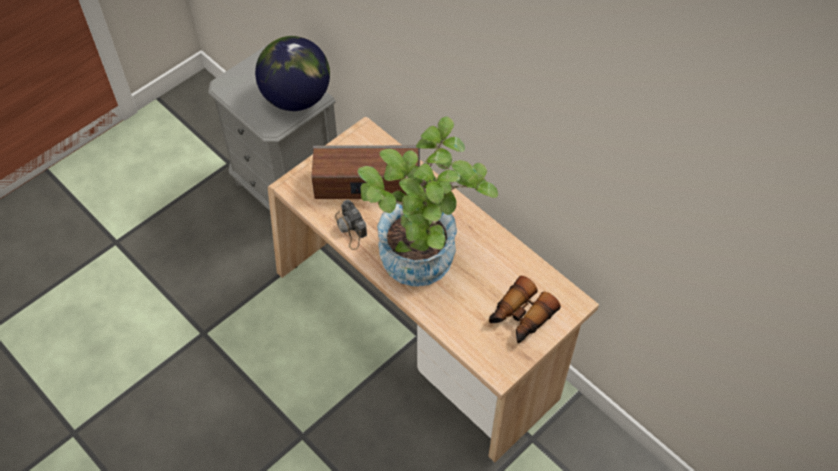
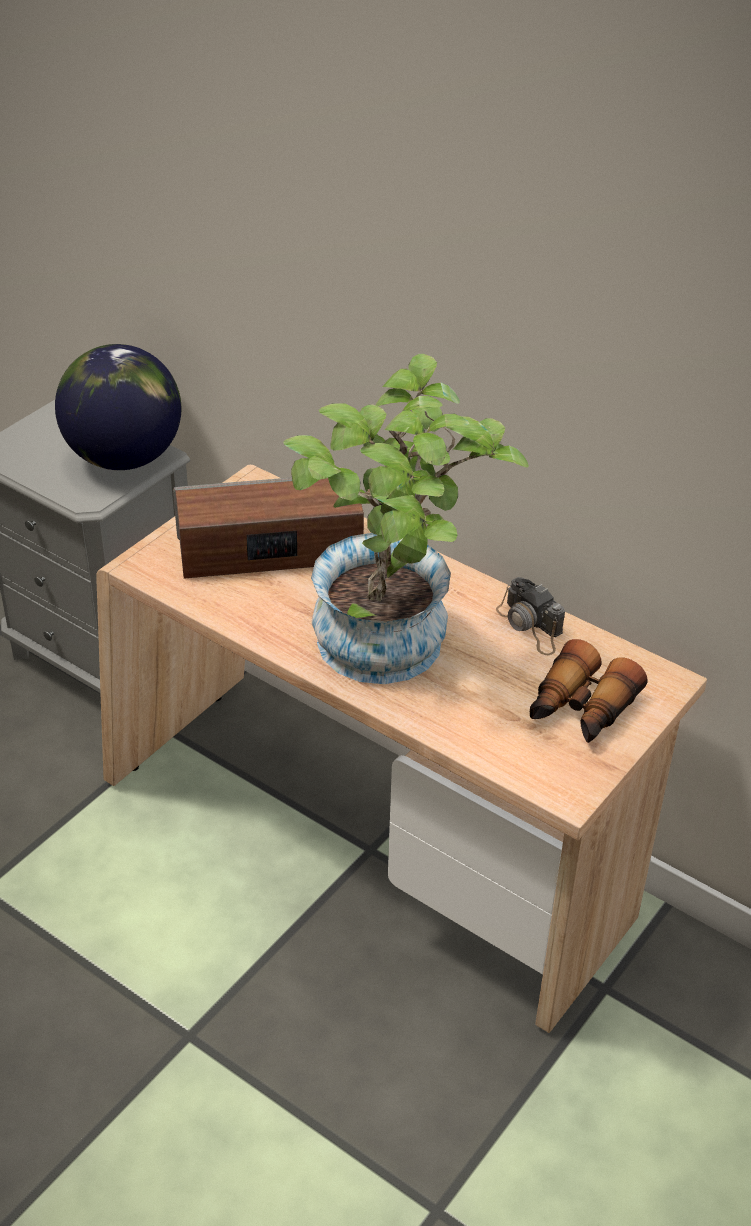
camera: 10 degrees left, 15 degrees down
camera [335,199,367,250] -> camera moved to [496,577,565,655]

